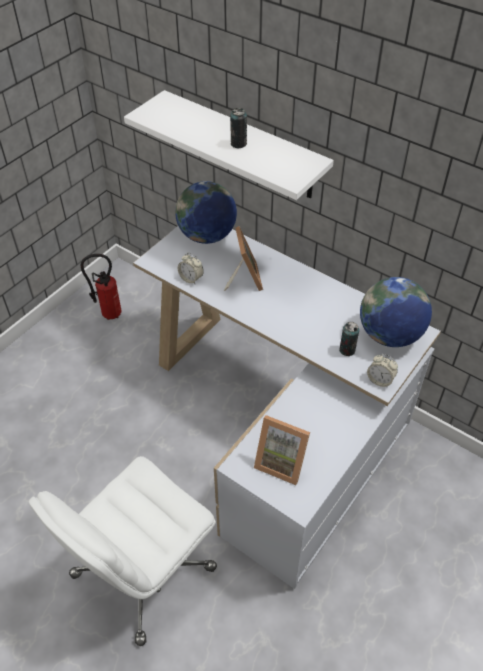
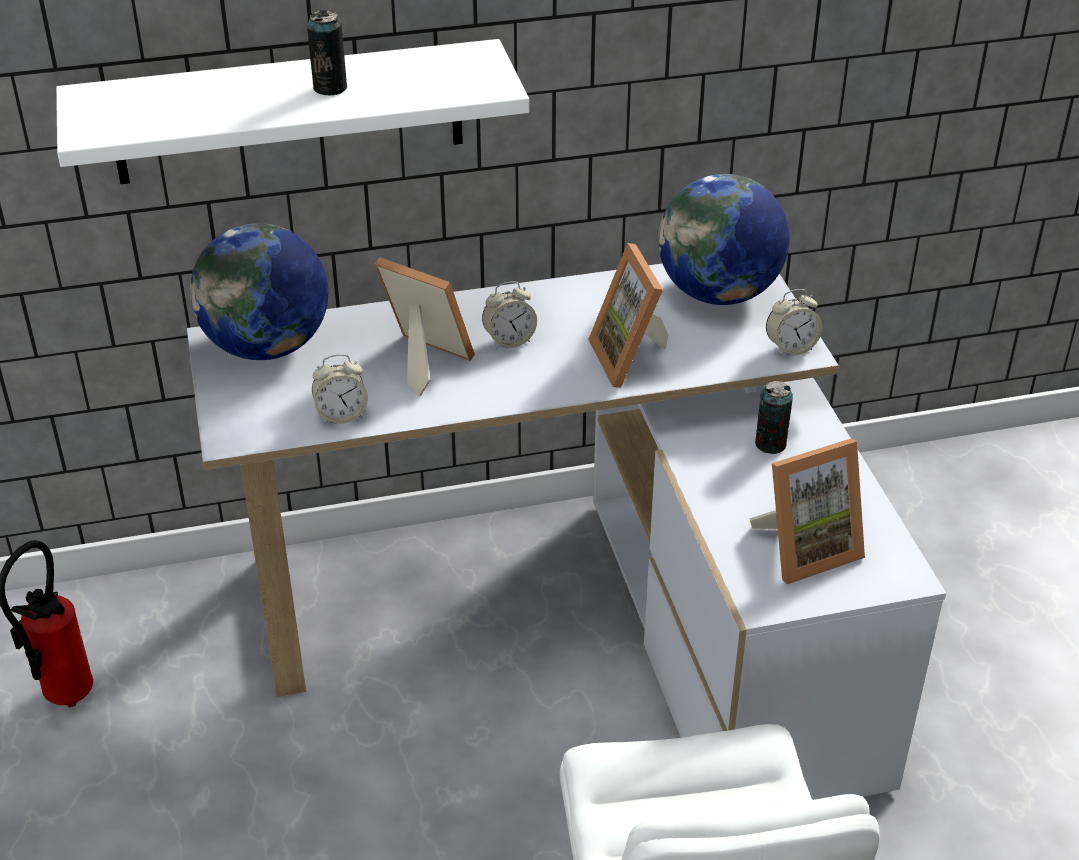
camera: 50 degrees left, 10 degrees down
can [339,322,359,356] -> can moved to [755,381,793,454]
none -> alarm clock [482,282,537,350]
none -> picture frame [588,243,668,388]

